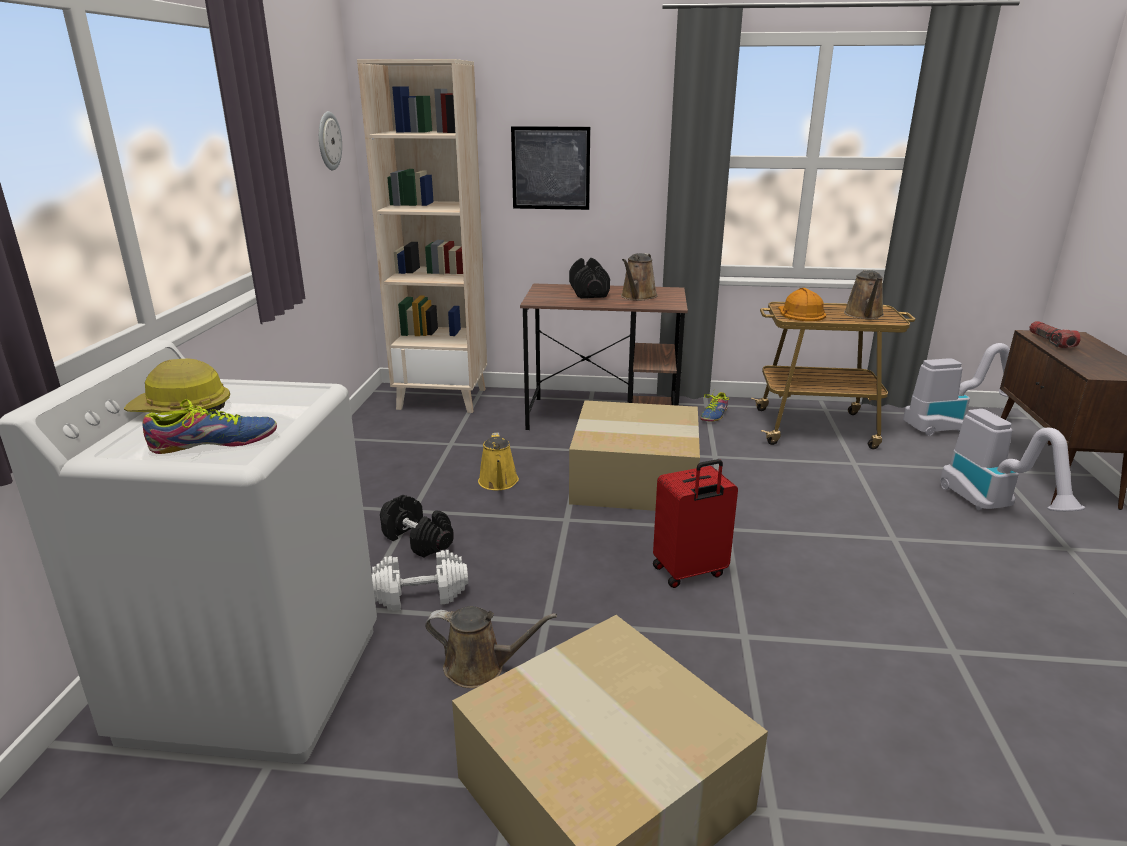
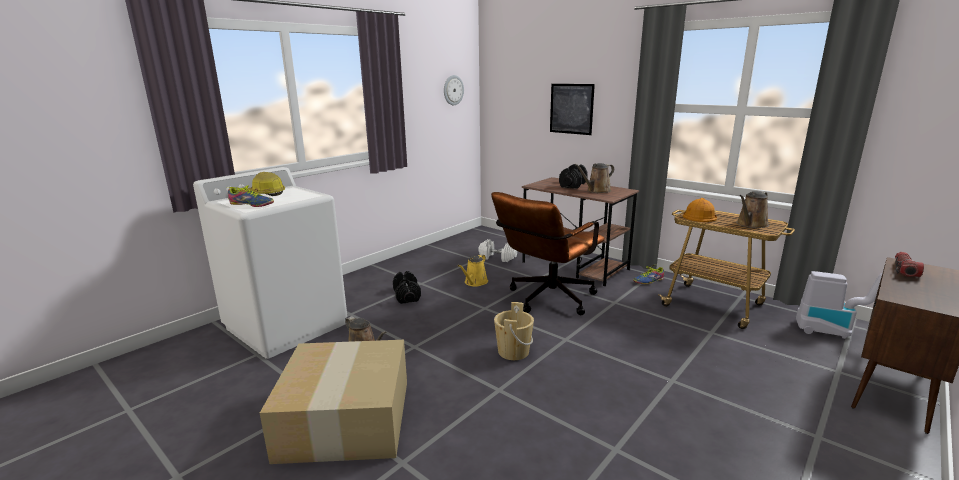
camera: 35 degrees right, 5 degrees down
beige bookcase [357,59,487,413] -> none
white dumbbell [372,550,468,611] -> white dumbbell moved to [478,239,517,262]
cardboard box [569,400,700,511] -> brown office chair [491,192,605,315]
red suitcase [653,459,738,588] -> beige bucket [494,302,534,360]
vacuum cleaner [940,409,1085,511] -> none

